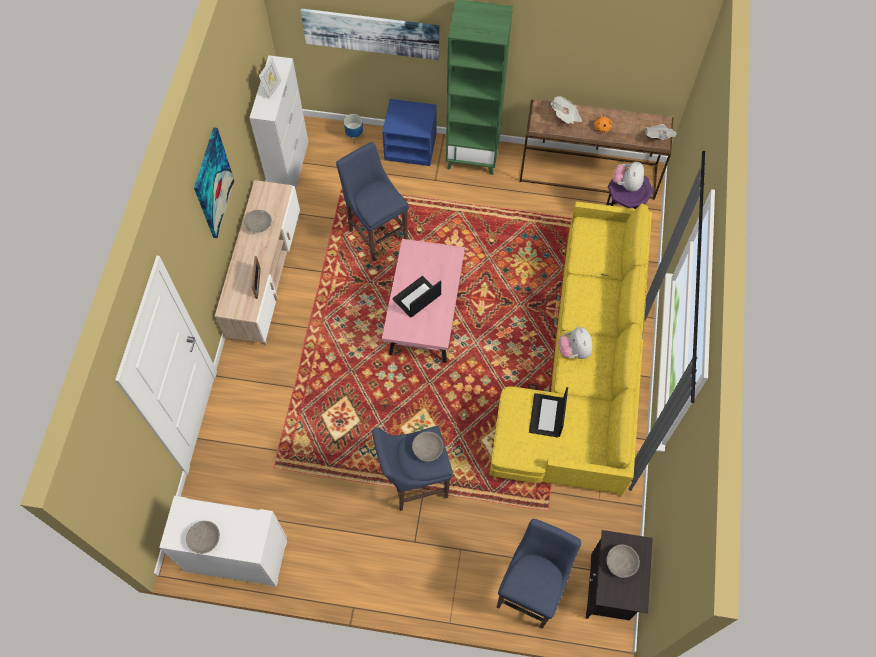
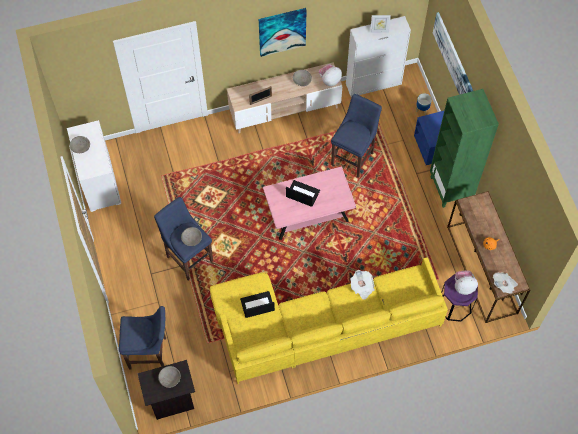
camera: 65 degrees right, 0 degrees up
newspaper [551,96,582,124] -> newspaper moved to [350,270,375,300]
plush toy [558,327,592,359] -> plush toy moved to [319,64,342,86]

